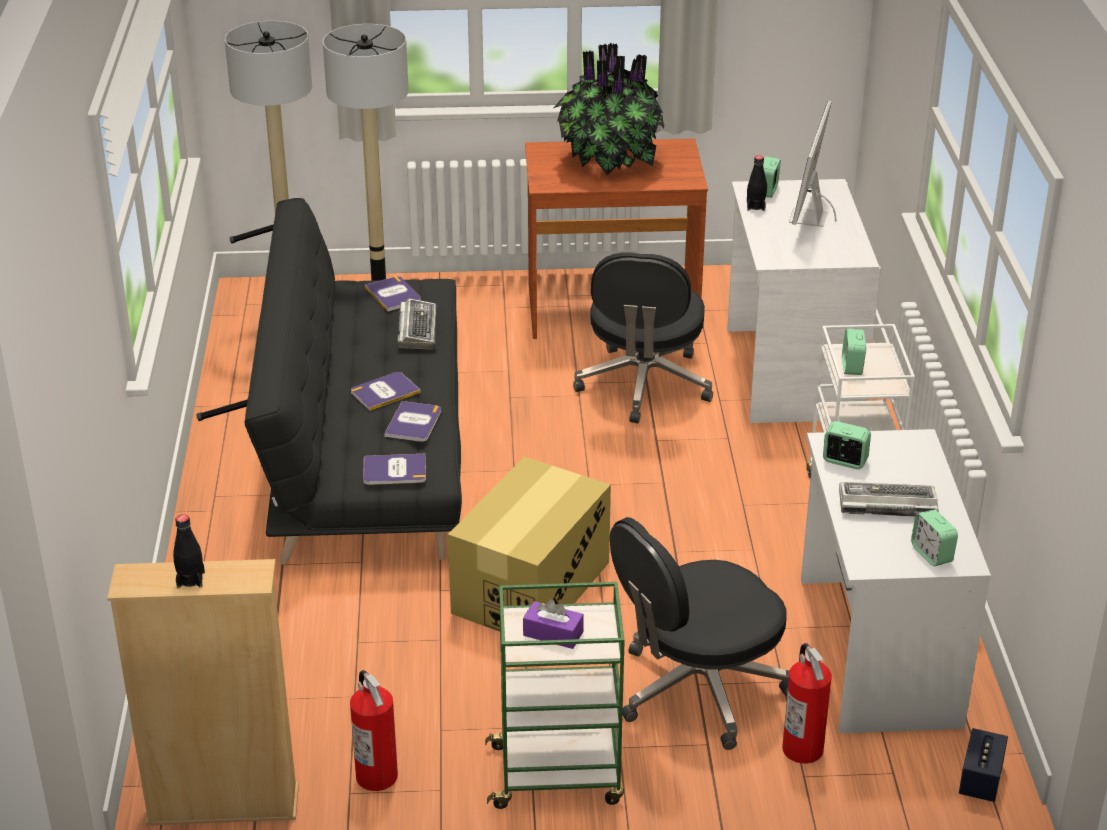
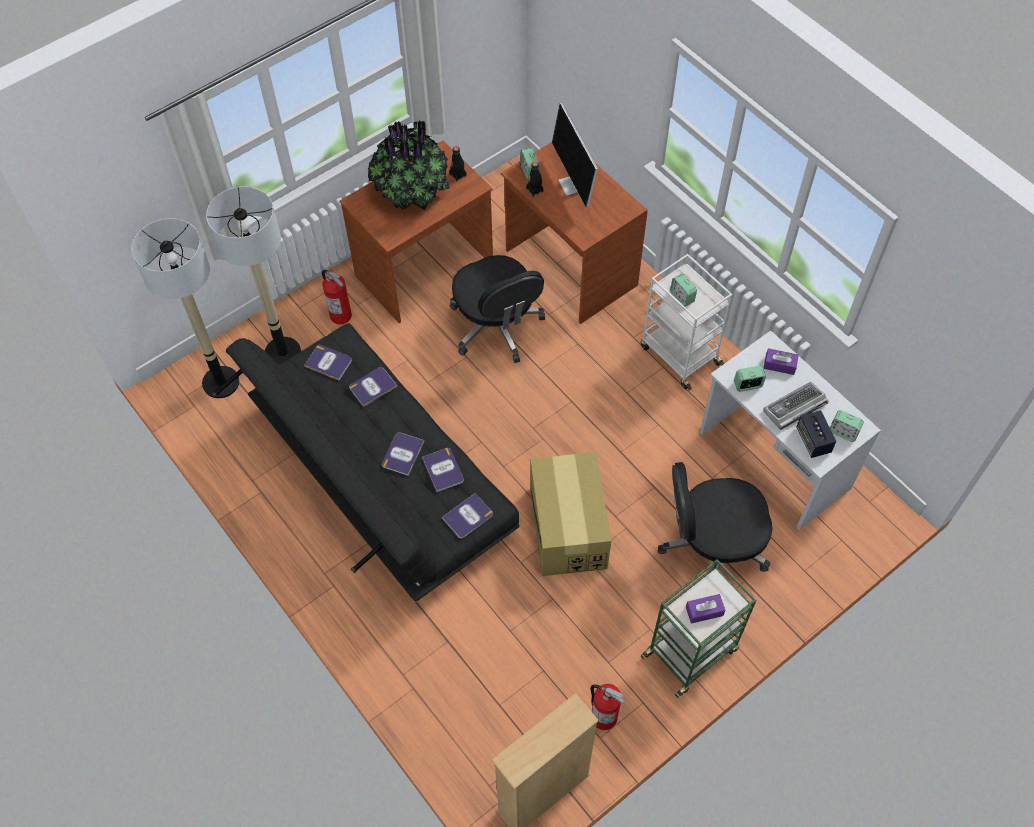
camera: 35 degrees left, 25 degrees up
black bottle [173,514,205,588] -> black bottle moved to [449,146,466,182]
keyboard [397,299,437,350] -> book [349,367,398,407]
black office chair [610,517,789,750] -> black office chair turned 60 degrees clockwise [658,462,772,572]
white desk [727,179,881,423] -> brown desk [501,142,648,324]
fire extinguisher [782,643,832,764] -> fire extinguisher moved to [322,270,352,324]
speaker [959,728,1008,802] -> speaker moved to [797,410,836,458]
none -> purple tissue box [764,348,799,375]

